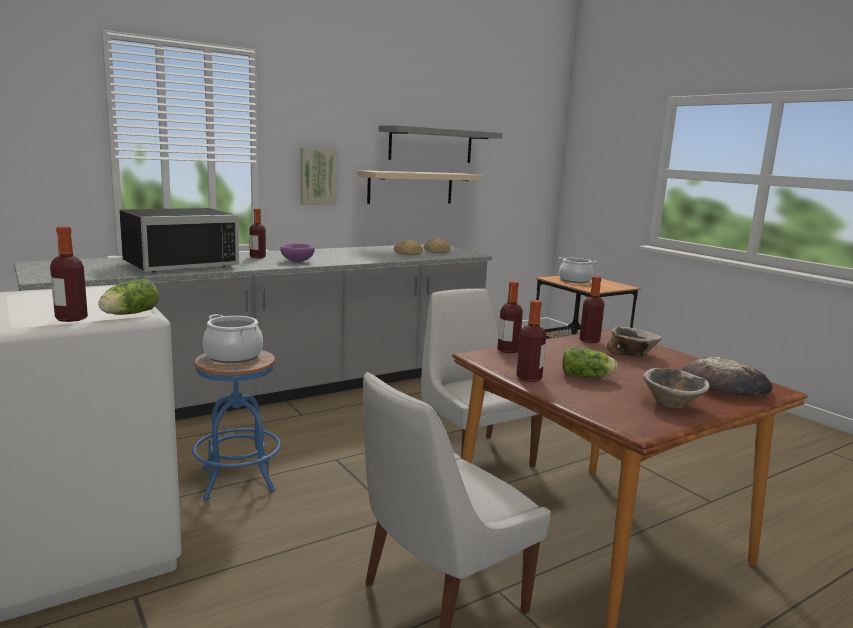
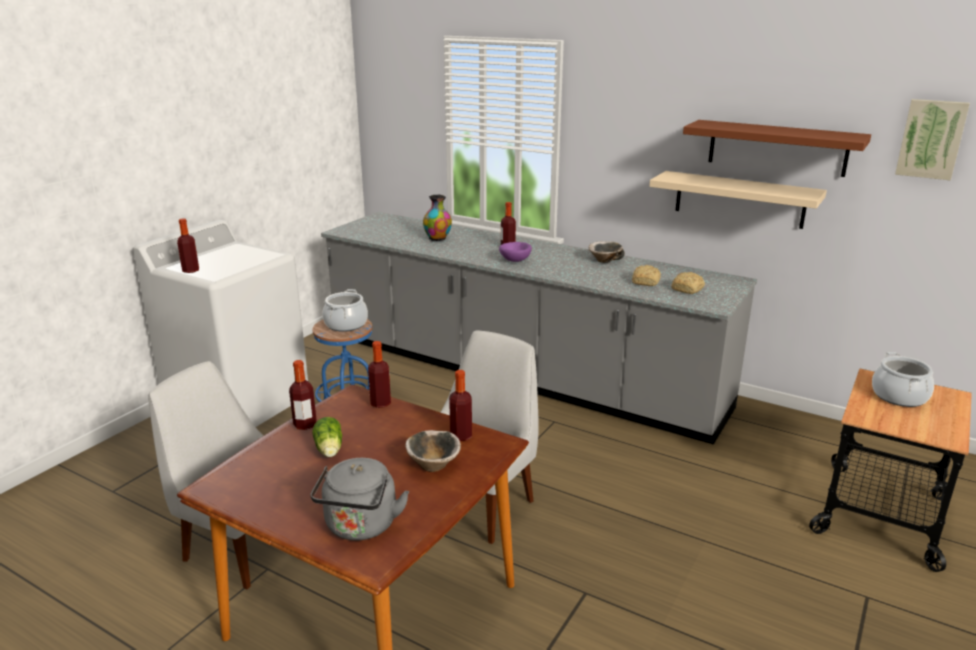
camera: 65 degrees right, 10 degrees up
lettuce [98,279,159,315] -> none
black microwave [119,208,239,272] -> vase [423,195,452,241]
picture [300,148,337,205] -> picture moved to [895,99,970,180]
grey shelf [379,125,502,163] -> brown shelf [683,120,871,177]
bowl [643,368,710,409] -> bowl moved to [589,241,625,263]
bread [681,357,772,397] -> grey kettle [310,458,409,540]

